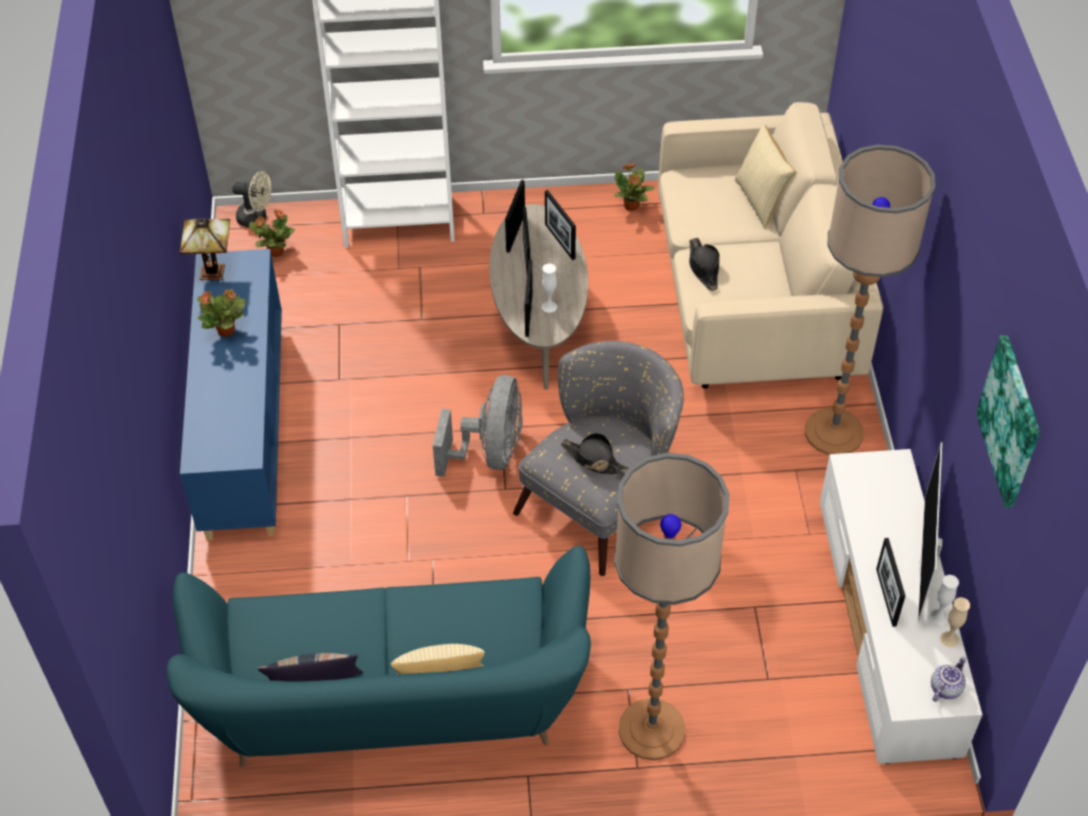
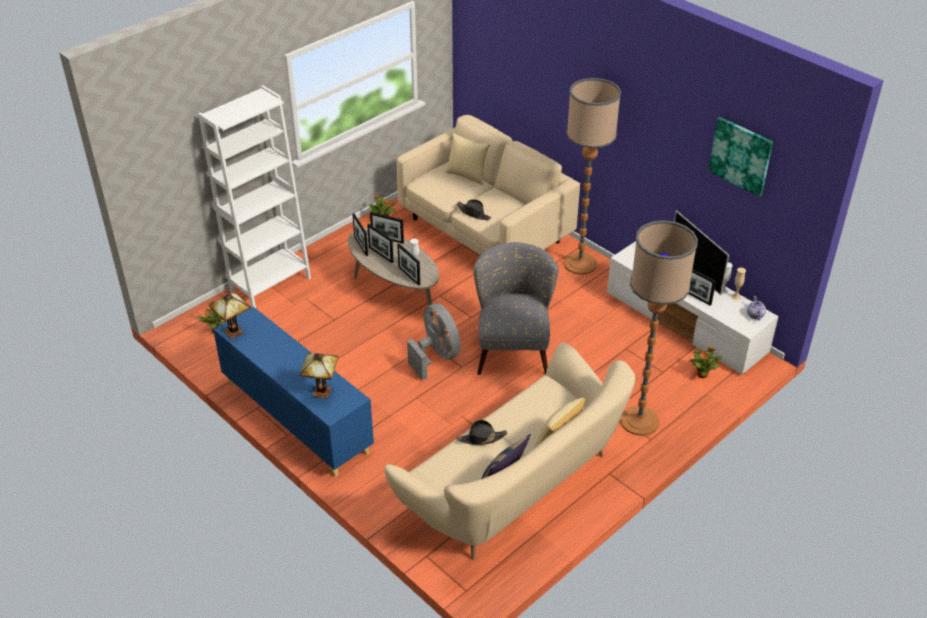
camera: 40 degrees left, 10 degrees down
turquoise sofa [166,546,591,767] -> beige sofa [384,342,635,560]
potted plant [197,289,246,337] -> potted plant moved to [690,346,722,378]
beige fan [232,171,271,227] -> none
black hat [561,433,629,475] -> black hat moved to [457,420,507,445]
none -> table lamp [300,353,339,398]

